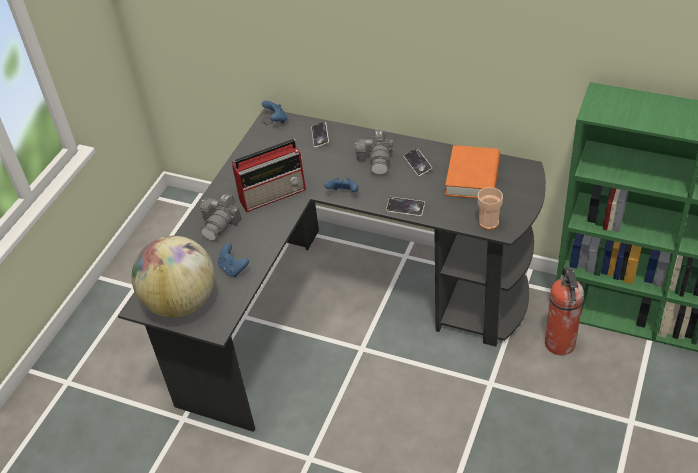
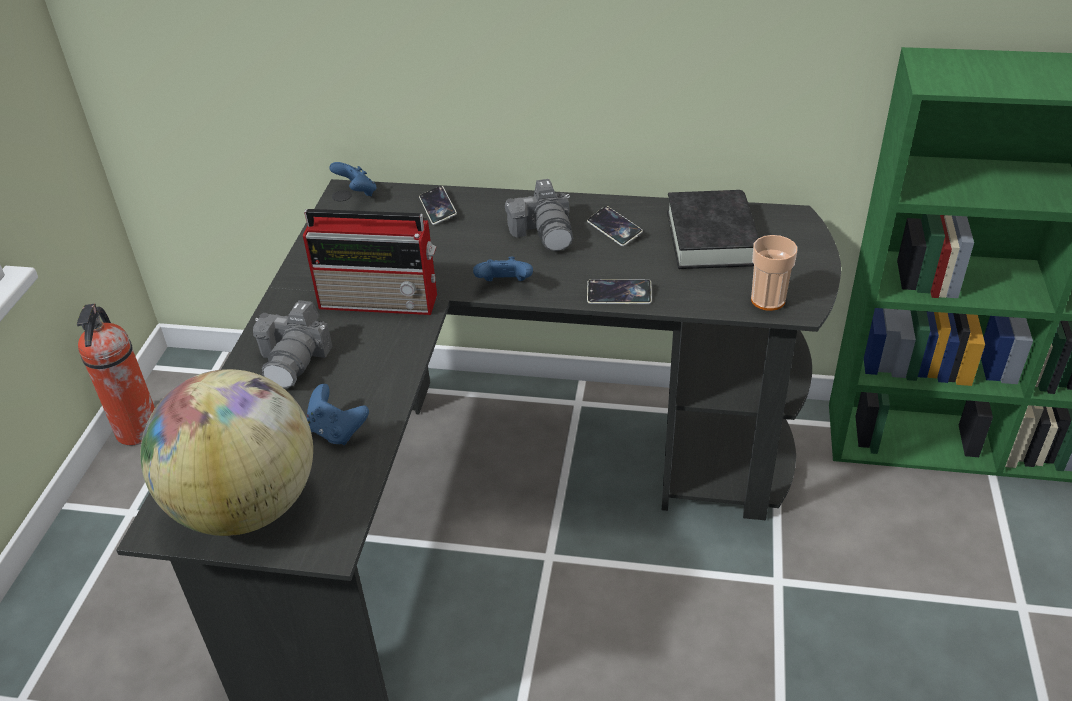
camera: 15 degrees left, 5 degrees down
radio [232,139,306,212] -> radio turned 45 degrees clockwise [303,209,437,315]
orange book [445,145,500,199] -> black book [667,190,759,269]
fire extinguisher [545,267,584,355] -> fire extinguisher moved to [77,304,155,445]

